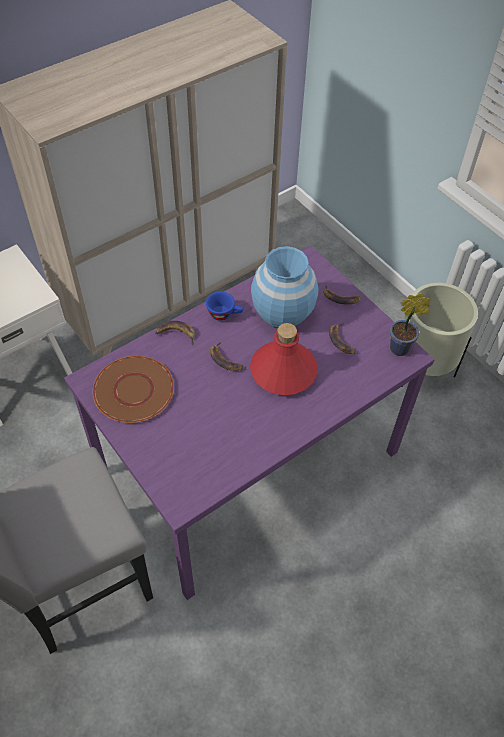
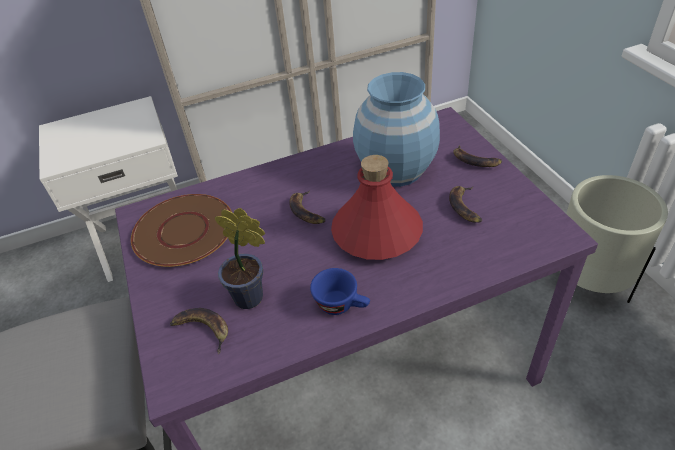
camera: 20 degrees right, 10 degrees down
banana [155,321,195,345] -> banana moved to [170,308,228,354]
blue cup [206,291,243,321] -> blue cup moved to [310,268,370,315]
potted plant [390,293,431,356] -> potted plant moved to [215,208,266,309]

